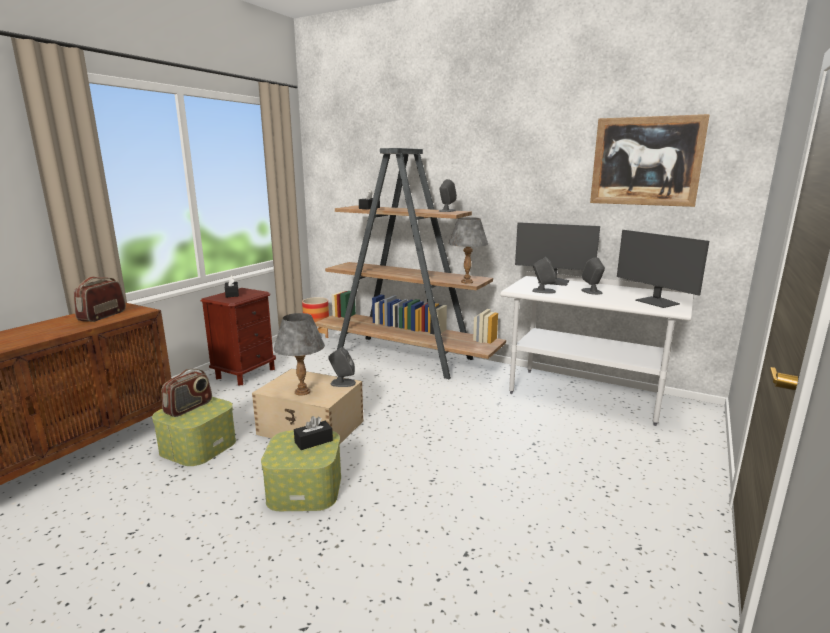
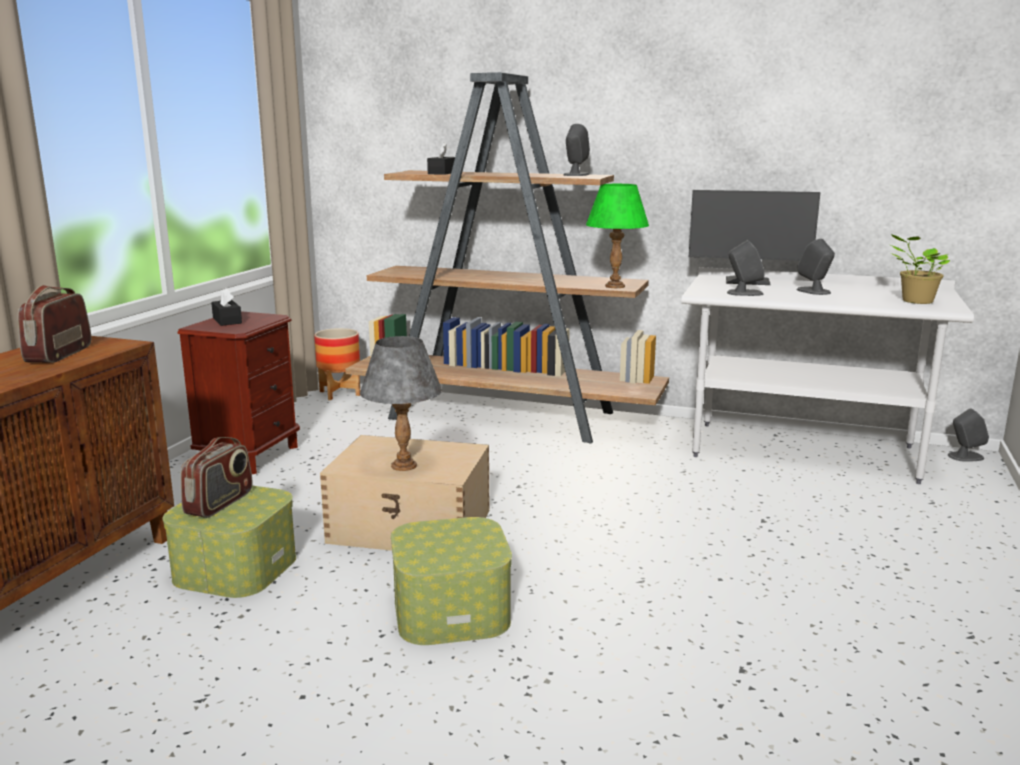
camera: 10 degrees left, 0 degrees up
black tissue box [294,416,333,450] -> none
grey speaker [328,347,356,387] -> grey speaker moved to [948,408,989,462]
grey table lamp [448,217,488,284] -> green table lamp [586,184,649,288]
picture [590,114,710,207] -> none
monitor [617,230,709,308] -> potted plant [891,234,950,304]

